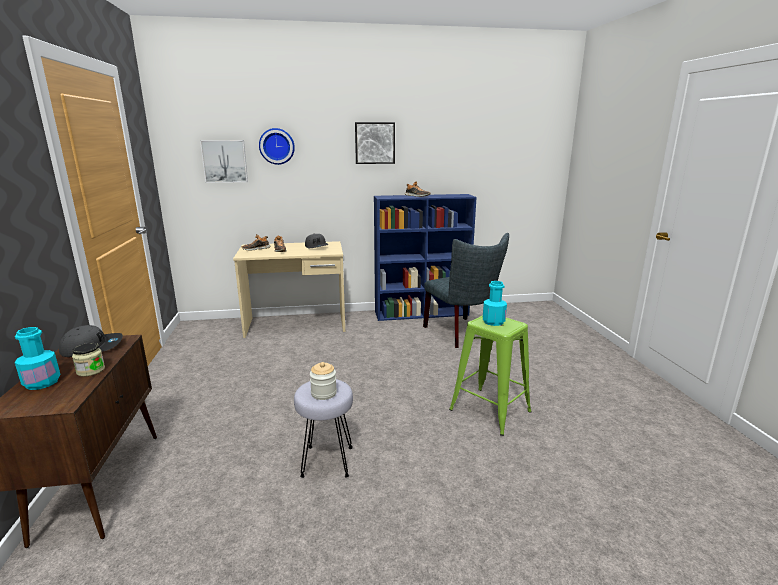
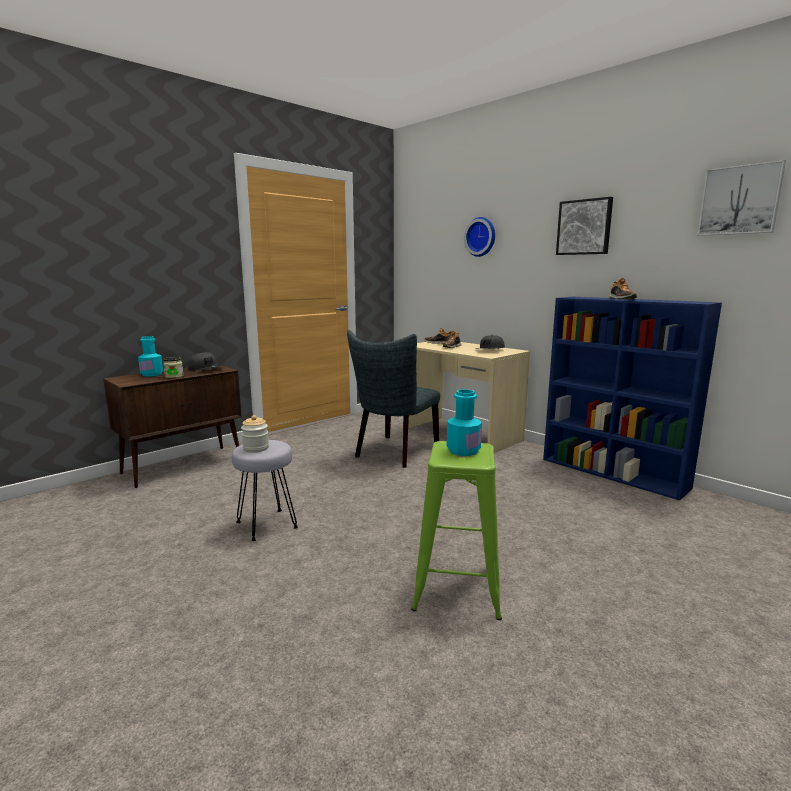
camera: 55 degrees right, 5 degrees down
picture [200,140,248,183] -> picture moved to [697,160,786,236]
grey chair [423,233,509,348] -> grey chair moved to [347,330,440,468]

